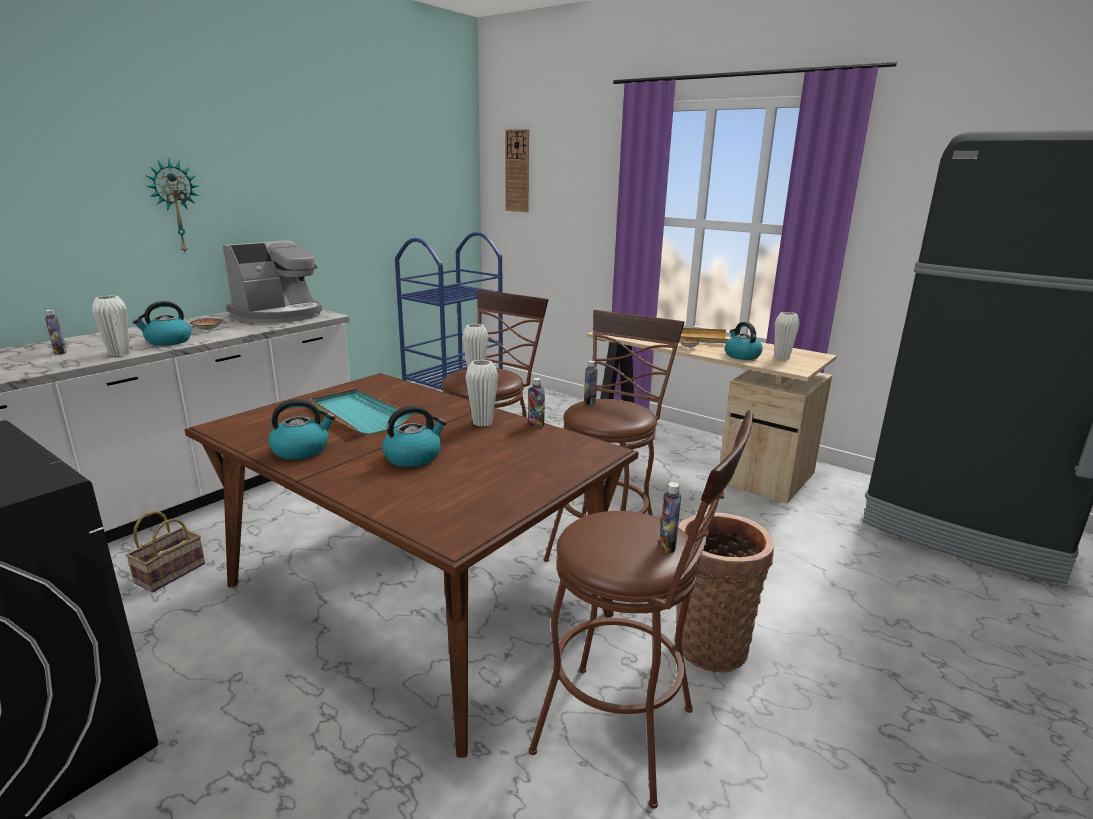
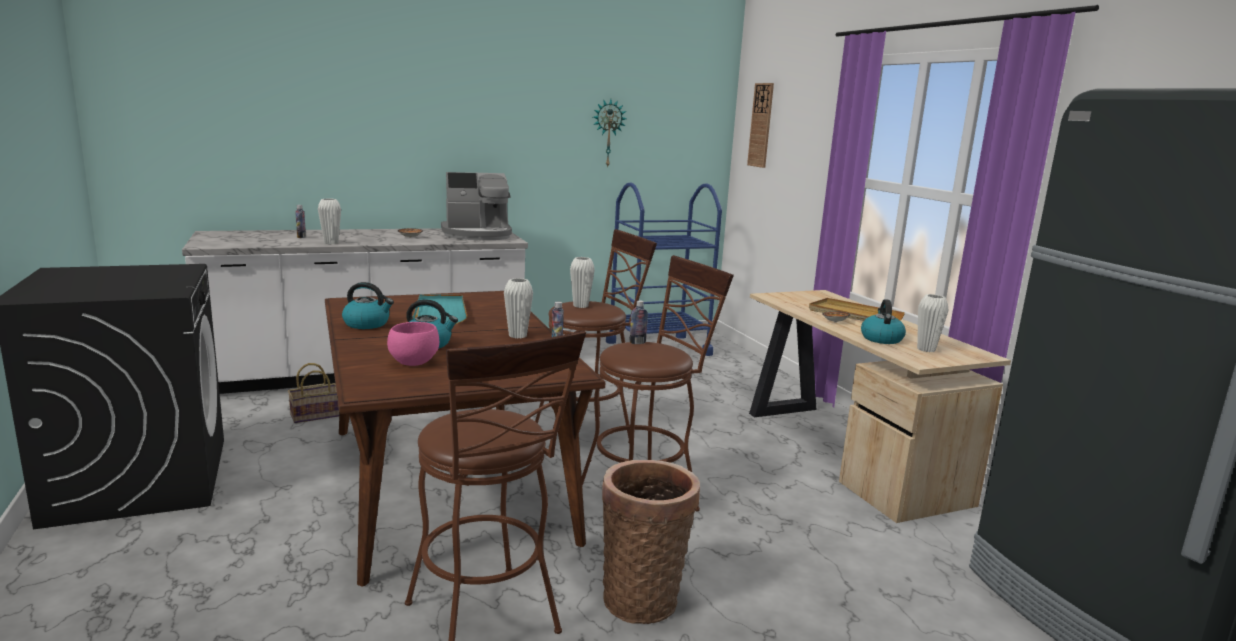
camera: 30 degrees right, 5 degrees down
kettle [133,301,191,346] -> none
wall clock [146,159,199,252] -> wall clock moved to [593,99,627,168]
bottle [659,482,681,553] -> none
none -> pink bowl [387,322,439,366]

